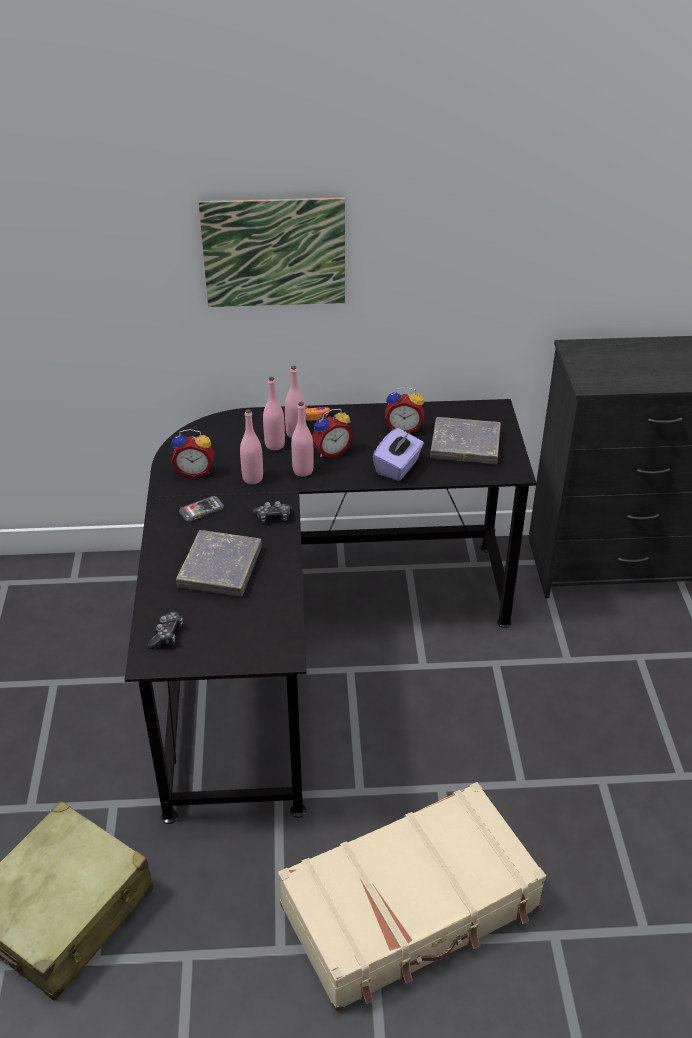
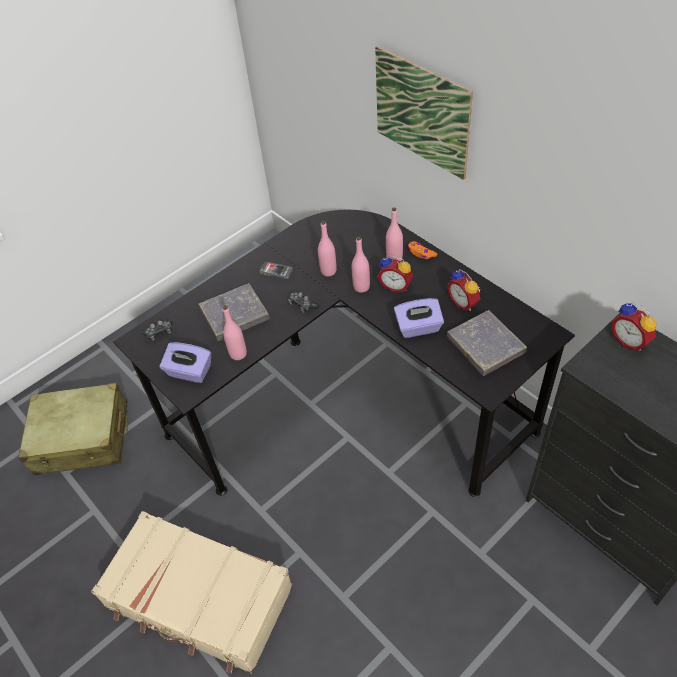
camera: 55 degrees right, 10 degrees up
alarm clock [172,429,214,478] -> alarm clock moved to [611,302,657,351]
pink bottle [263,377,285,450] -> pink bottle moved to [223,305,247,360]
none -> purple tissue box [160,342,211,383]

